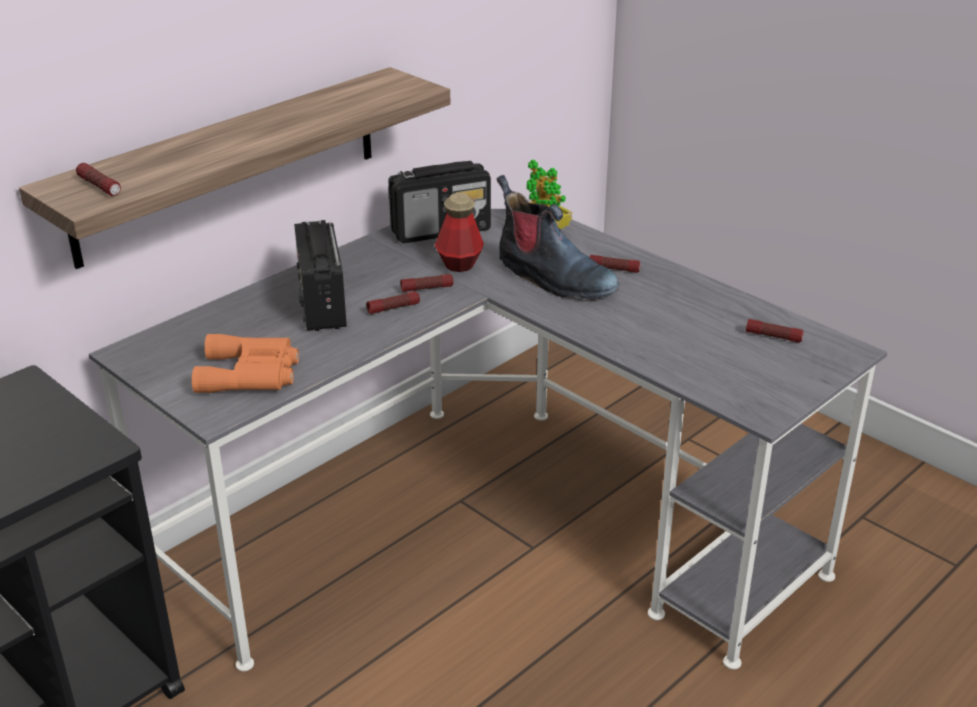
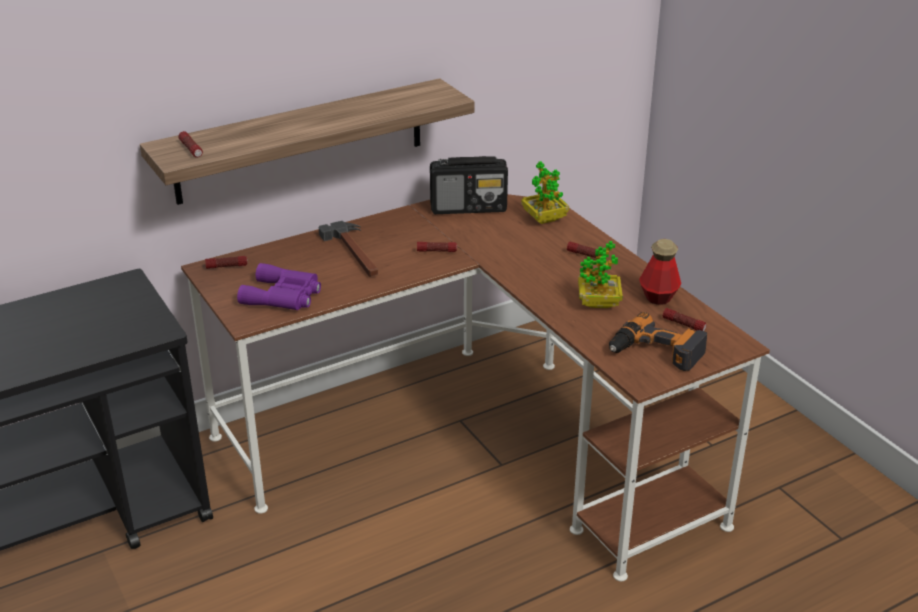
camera: 15 degrees right, 0 degrees up
grey desk [89,209,887,671] -> brown desk [181,194,770,581]
orange binoculars [192,334,299,393] -> purple binoculars [237,263,321,310]
radio [294,220,347,331] -> hammer [319,221,378,277]
flashlight [366,291,420,314] -> flashlight moved to [205,256,247,269]
bottle [434,193,484,272] -> bottle moved to [639,239,681,305]
boot [497,175,620,300] -> none
none -> potted plant [578,241,623,308]
none -> power drill [609,312,707,371]

